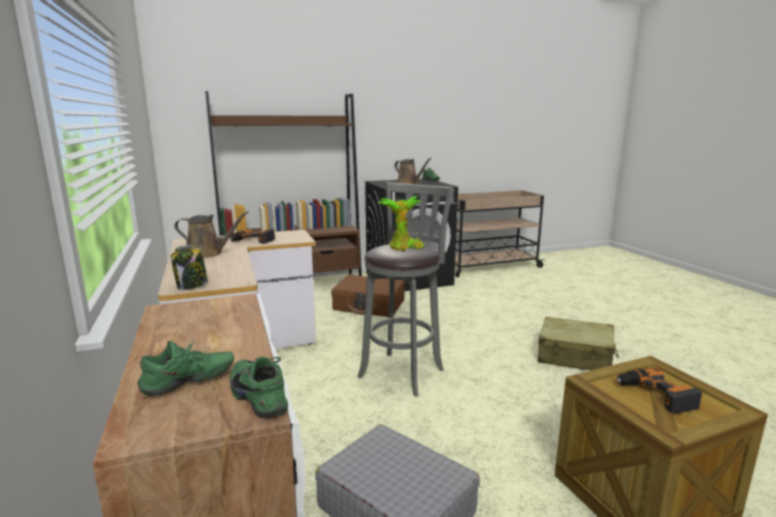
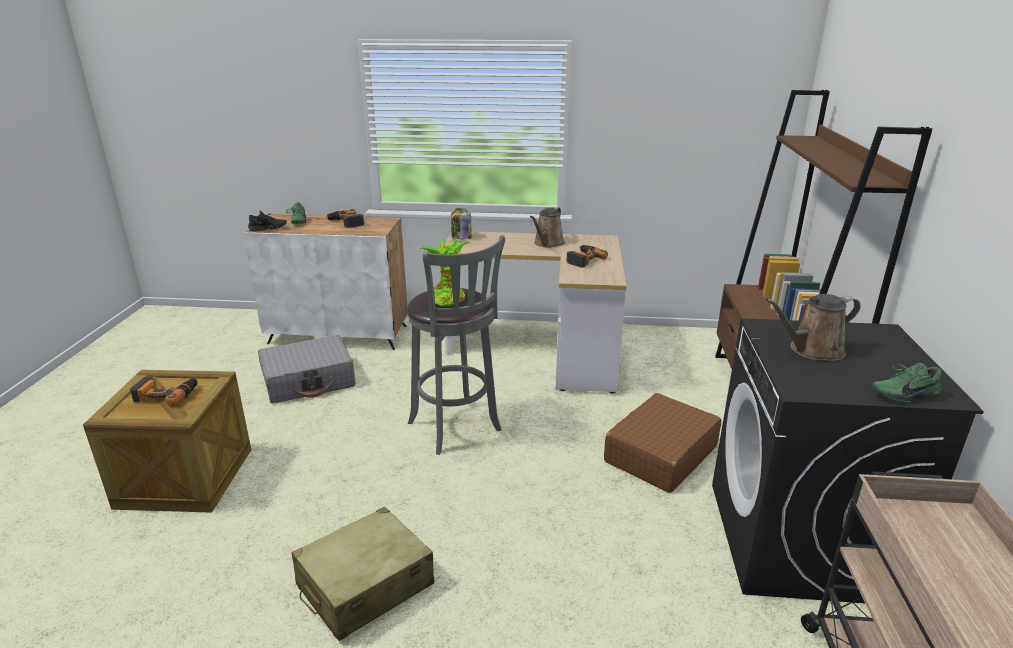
camera: 115 degrees right, 10 degrees up
green shoe [230,357,288,419] -> black shoe [248,210,287,231]
none -> power drill [326,209,364,228]

